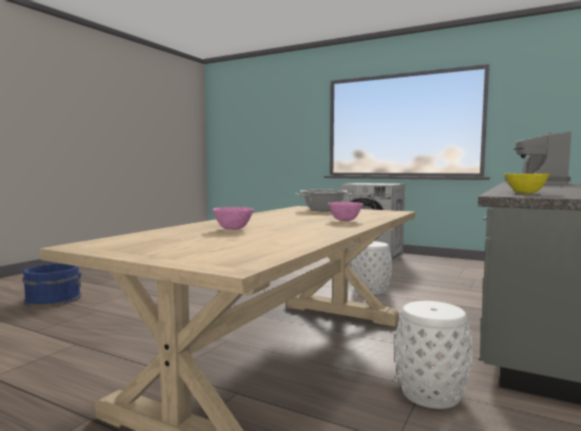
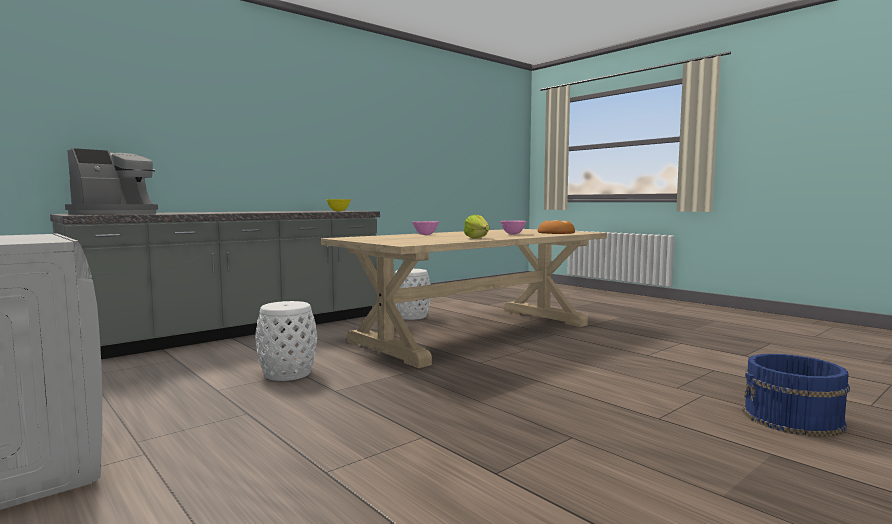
camera: 160 degrees left, 0 degrees up
cooking pot [295,190,352,211] -> none
none -> lettuce [464,215,490,239]
none -> bread [538,220,575,234]

